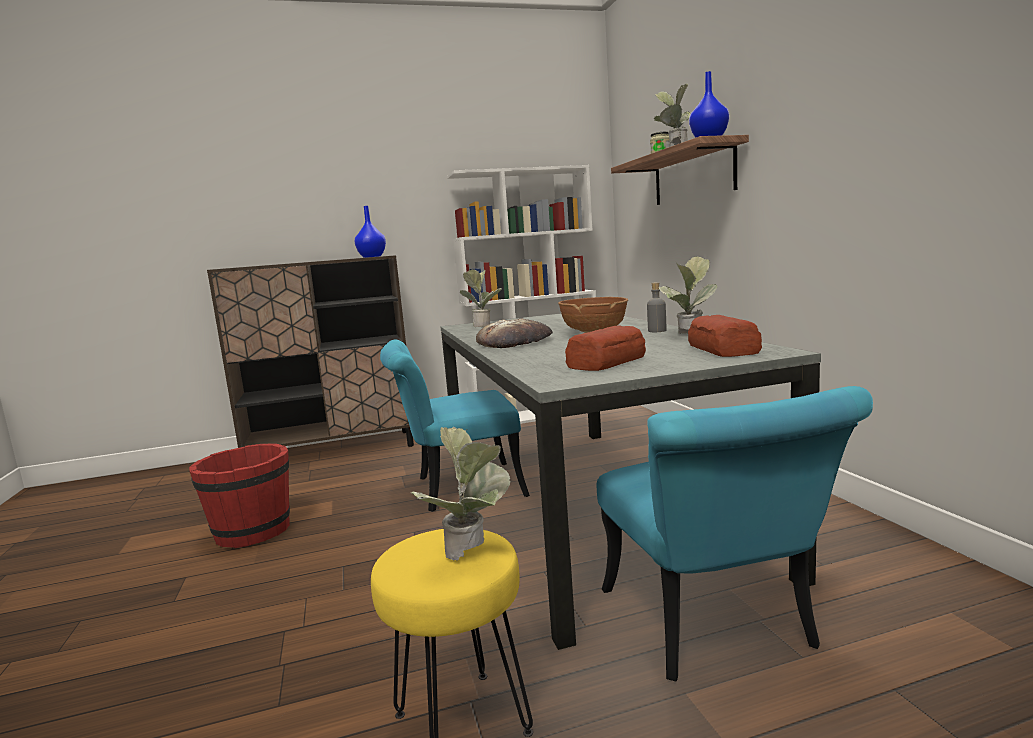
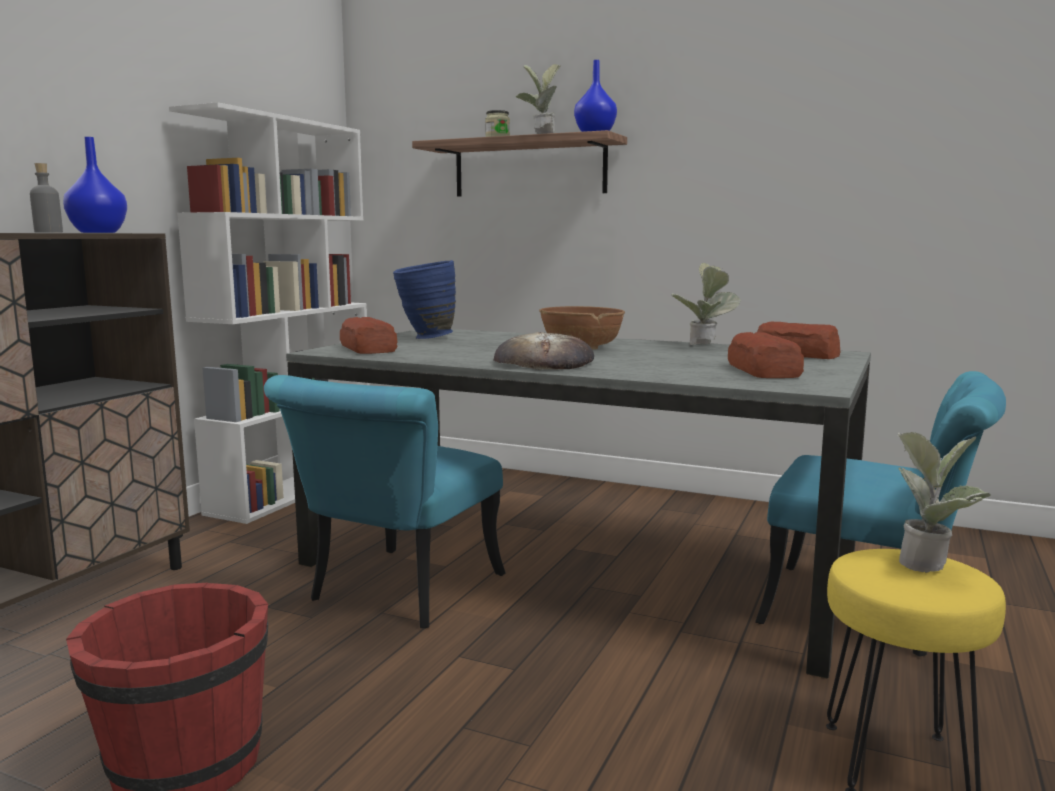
camera: 50 degrees left, 0 degrees up
potted plant [460,269,502,327] -> bread [340,317,398,354]
grey bottle [647,282,666,332] -> grey bottle moved to [30,163,63,233]
none -> blue vase [393,260,456,339]

